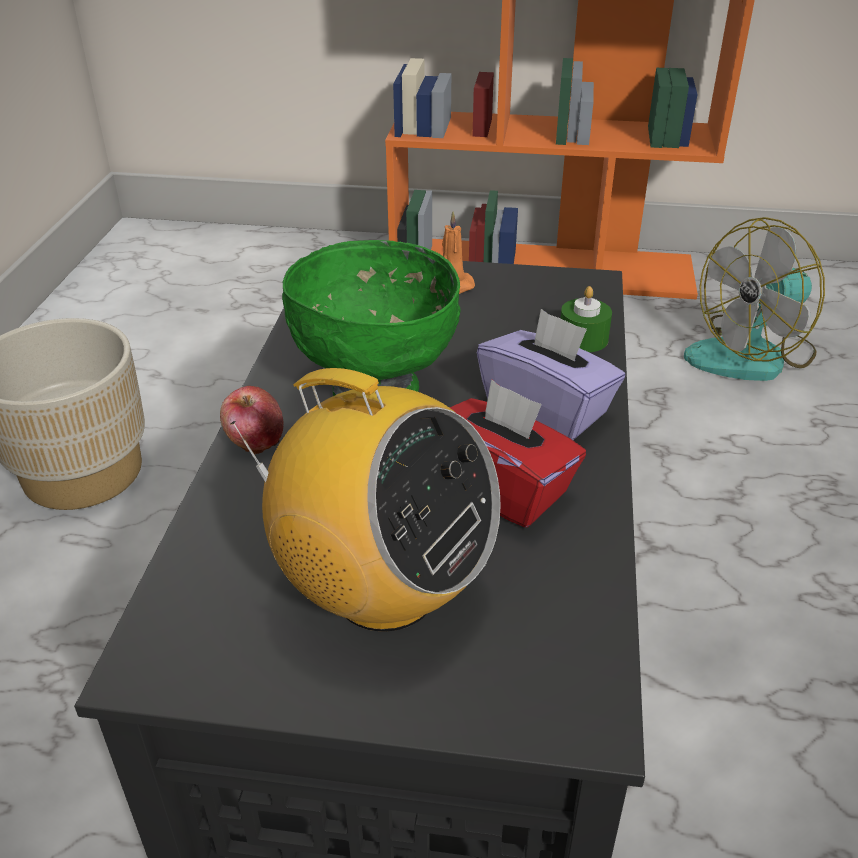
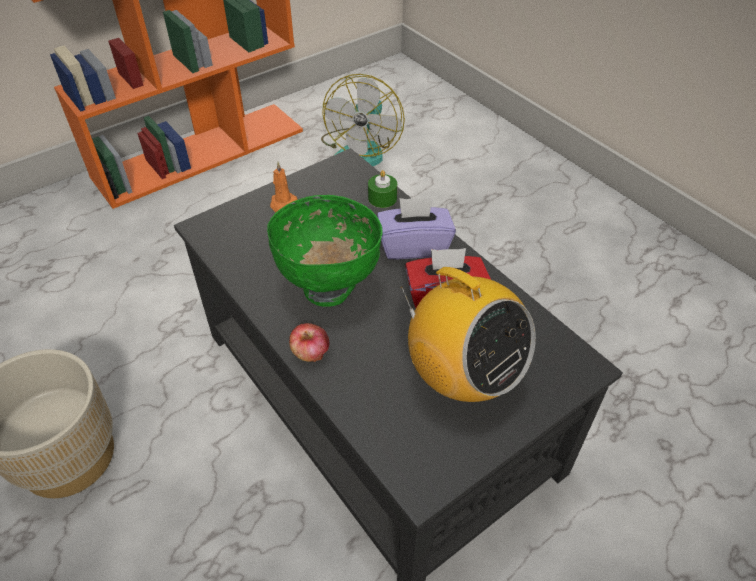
camera: 45 degrees left, 10 degrees up
radio [230,368,501,632] -> radio turned 60 degrees clockwise [400,267,536,402]

